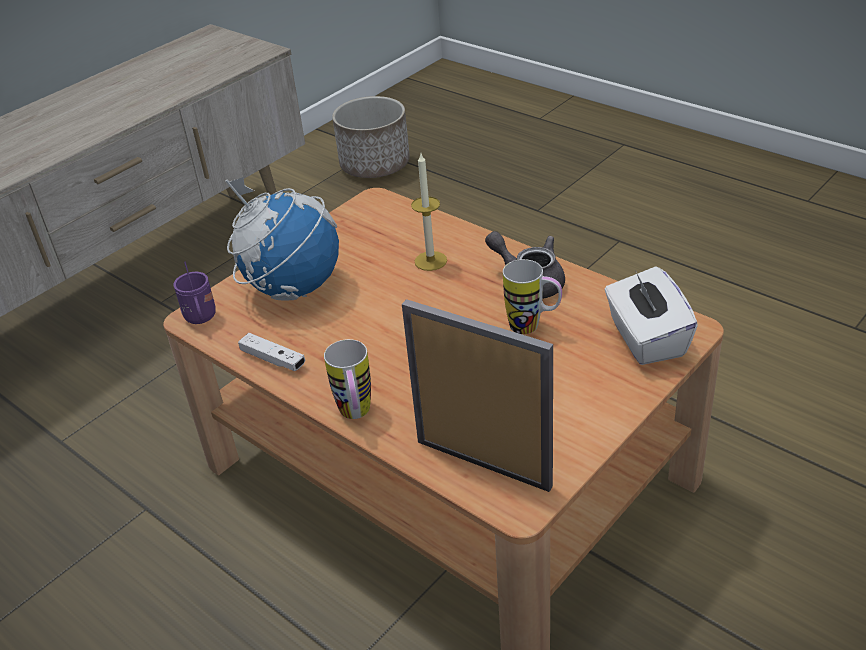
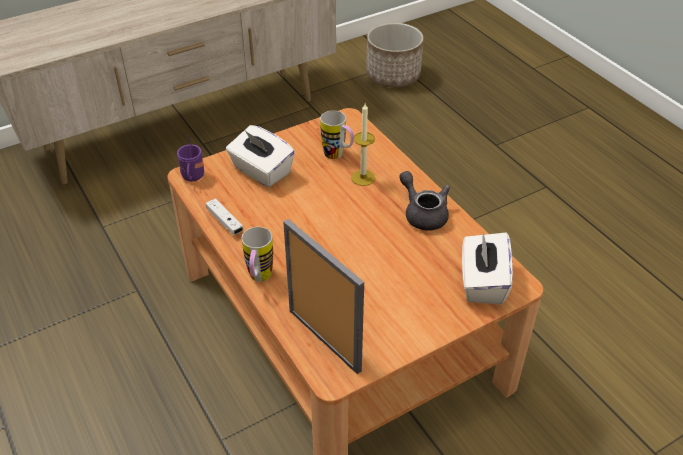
camera: 15 degrees right, 5 degrees up
globe [225,177,339,301] -> white tissue box [226,125,295,187]
mug [503,259,562,334] -> mug moved to [320,110,354,159]

